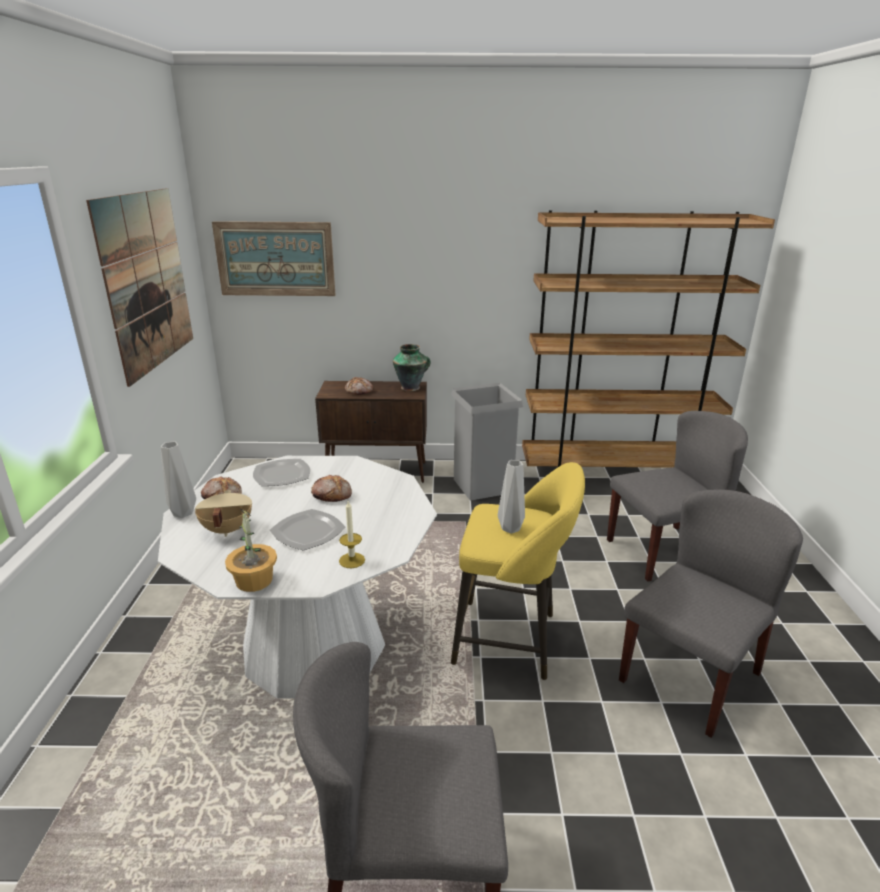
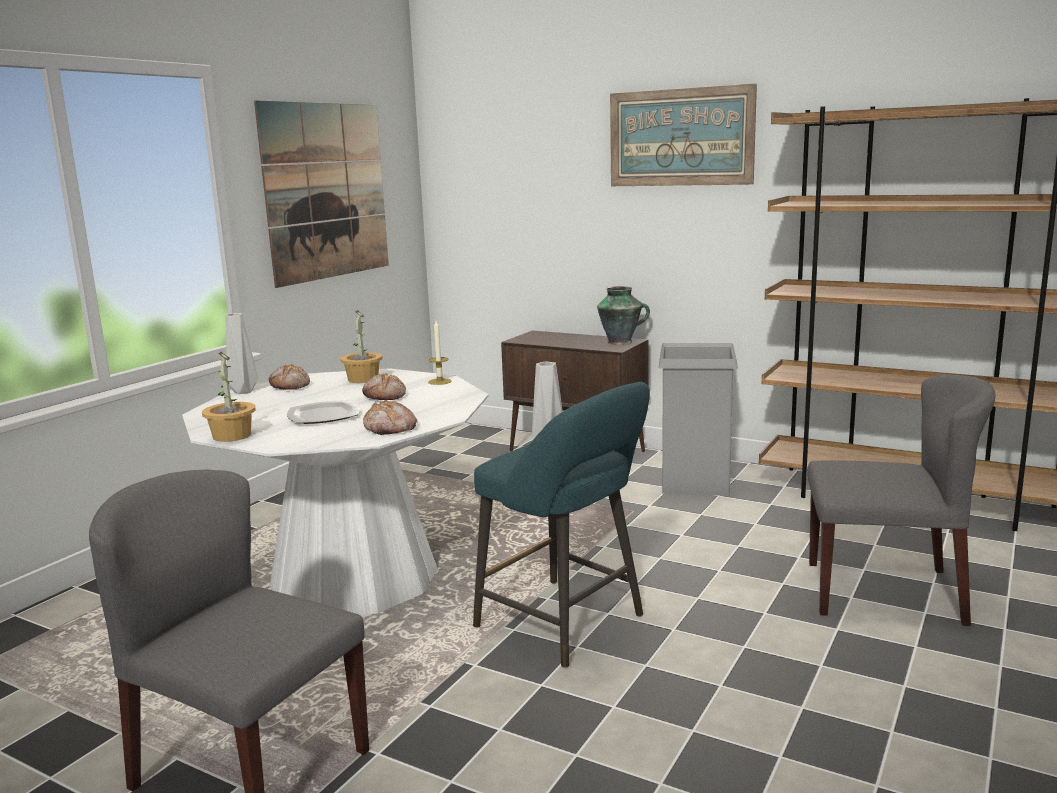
camera: 30 degrees right, 10 degrees down
beige cooking pot [195,490,252,537] -> none
picture [212,221,335,296] -> picture moved to [610,84,757,186]
plate [253,459,310,486] -> potted plant [340,310,383,383]
candle [339,501,365,568] -> candle moved to [428,321,452,385]
bread [345,377,373,395] -> bread moved to [363,400,418,435]
yellow stool [451,462,585,680] -> turquoise stool [473,382,650,668]
grey chair [619,489,803,738] -> none

